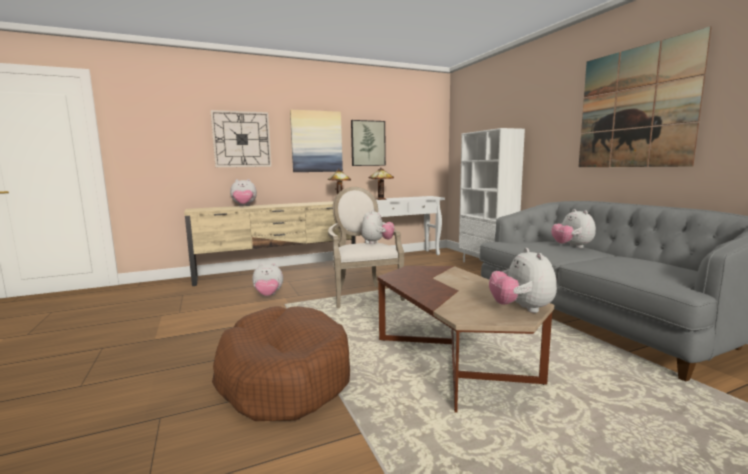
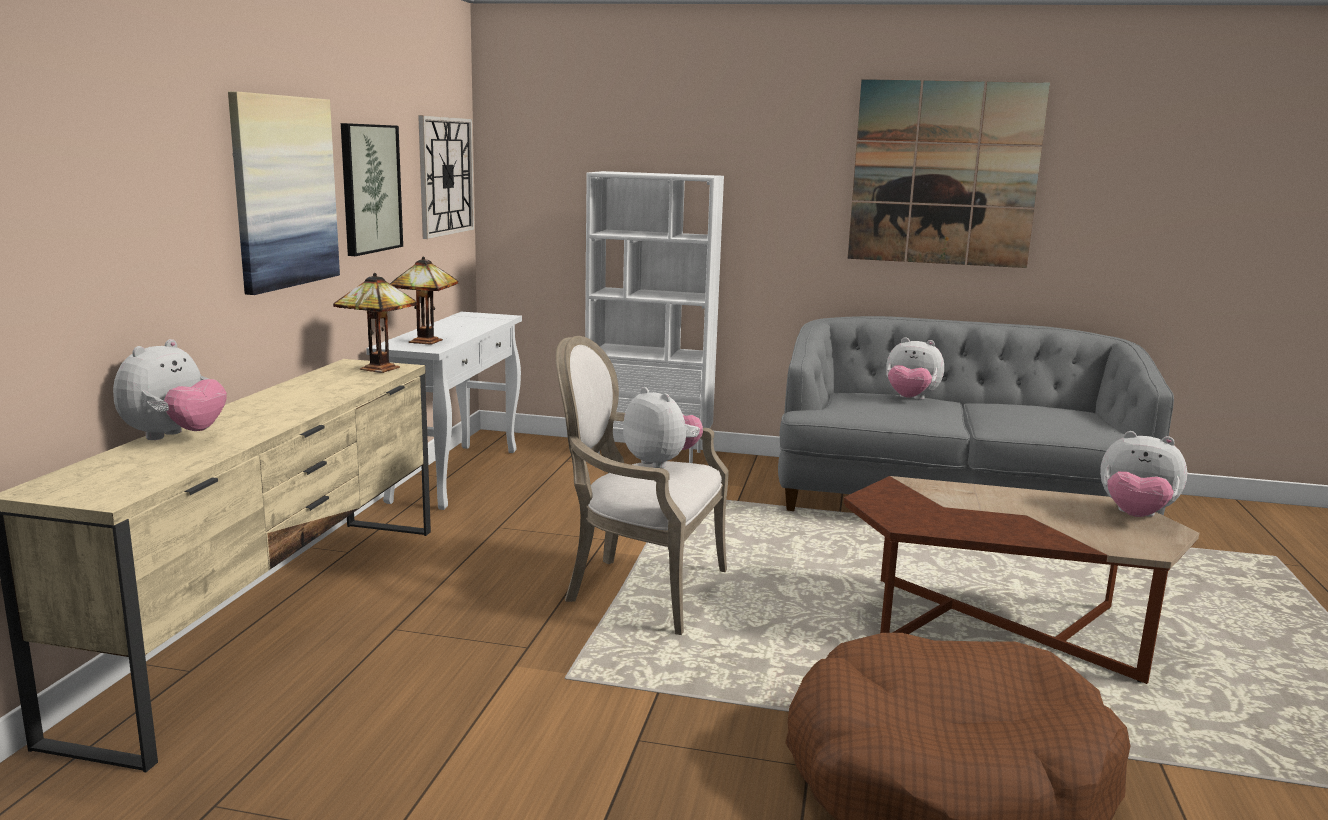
camera: 55 degrees left, 5 degrees up
wall clock [210,110,272,167] -> wall clock moved to [418,115,474,239]
plush toy [252,263,283,296] -> none

